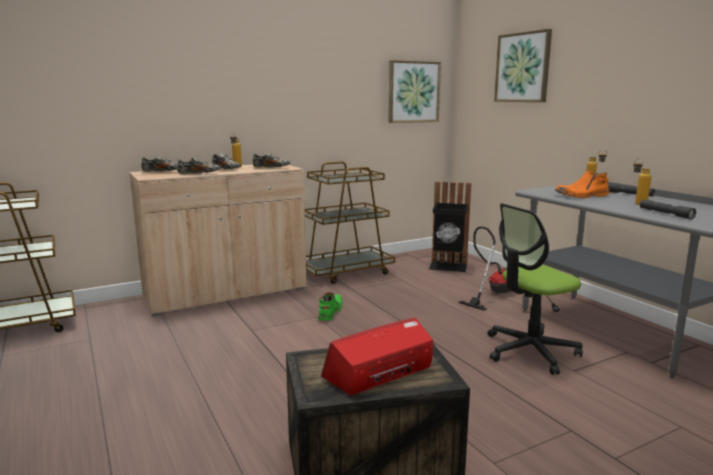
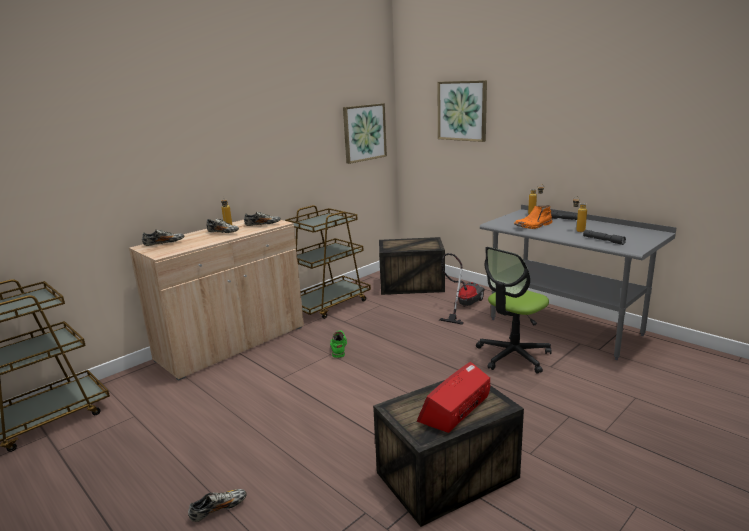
camera: 15 degrees left, 5 degrees up
shoe [177,157,221,174] -> shoe moved to [188,489,246,522]
black trash can [429,181,471,272] -> crate [379,237,445,295]

